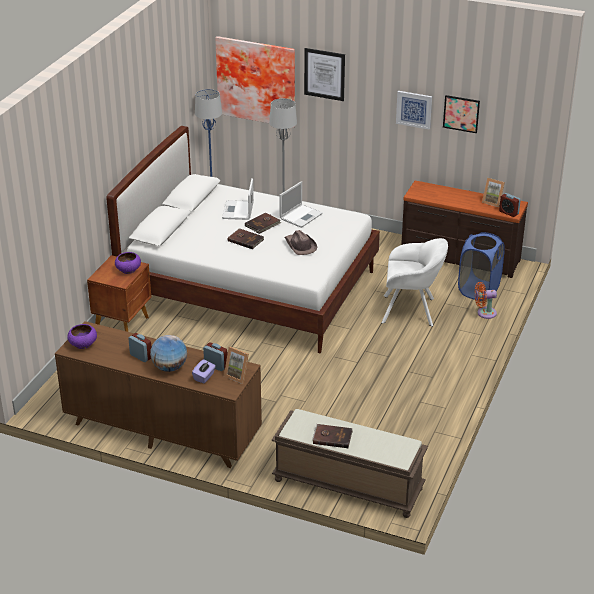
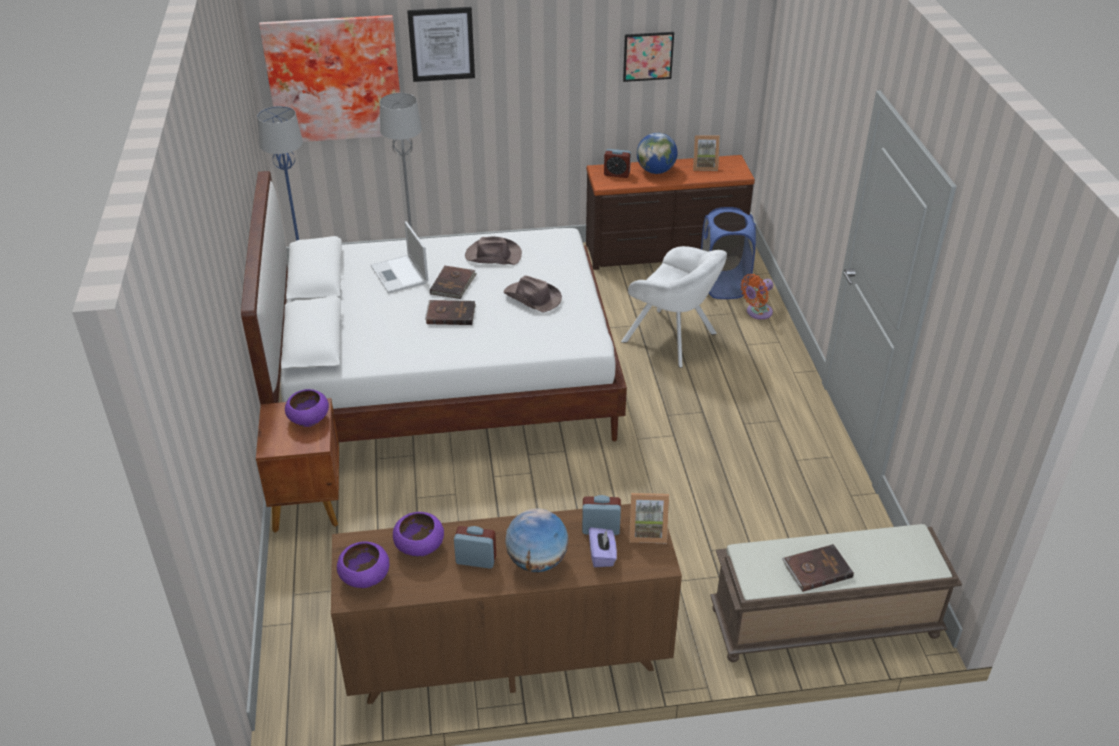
camera: 30 degrees left, 5 degrees up
laptop [279,181,323,228] -> brown hat [465,237,522,265]
white armchair [381,238,448,327] -> white armchair turned 60 degrees clockwise [621,246,727,368]
picture [396,91,432,129] -> none
alarm clock [499,193,521,217] -> alarm clock moved to [604,149,631,178]
none -> purple bowl [393,512,444,557]
none -> globe [637,133,678,174]

